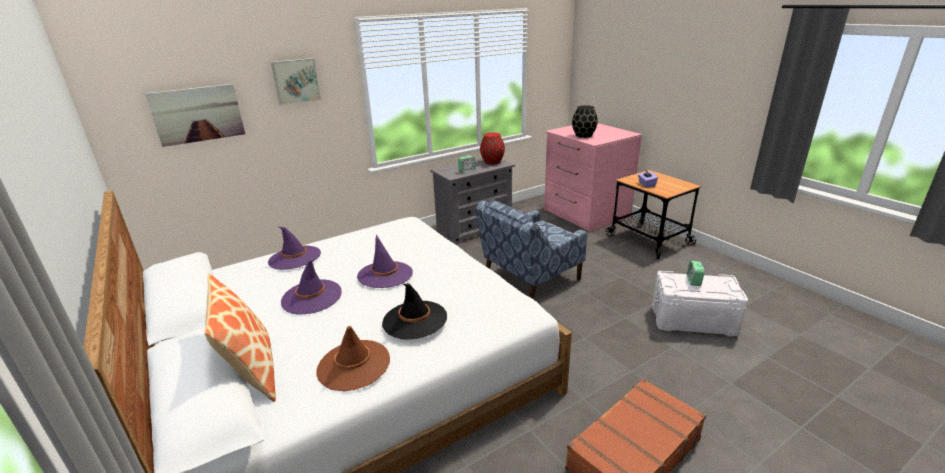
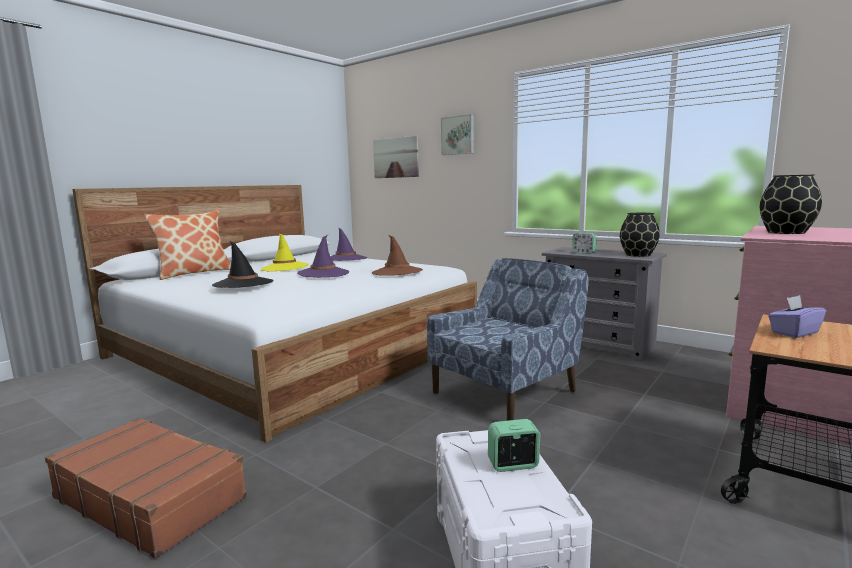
camera: 70 degrees right, 15 degrees down
purple hat [281,261,342,315] -> yellow hat [260,234,309,271]
brown hat [316,326,390,391] -> brown hat moved to [372,235,423,276]
blue armchair [476,200,587,299] -> blue armchair turned 105 degrees clockwise [427,258,589,421]
red vase [480,133,505,164] -> black vase [620,213,660,257]

